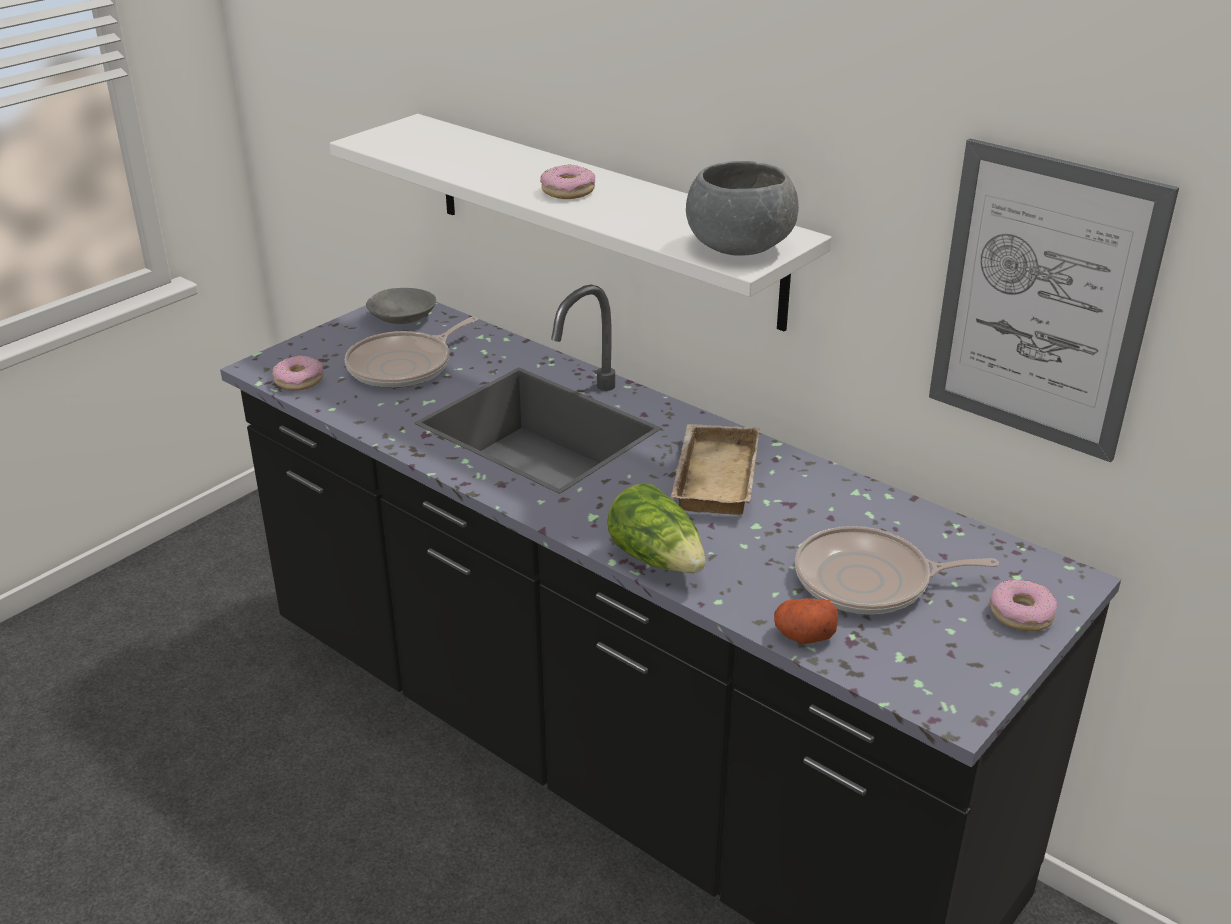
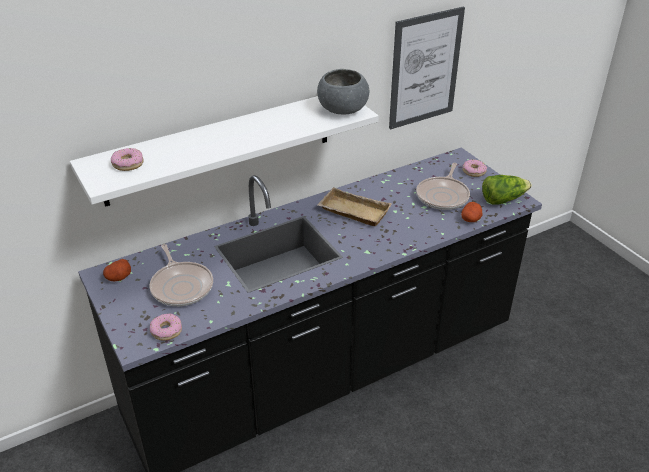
camera: 70 degrees left, 5 degrees up
grey bowl [366,288,436,324] -> potato [103,259,131,281]
donut [540,165,595,199] -> donut moved to [111,148,143,171]
lettuce [608,484,706,573] -> lettuce moved to [482,175,532,205]

